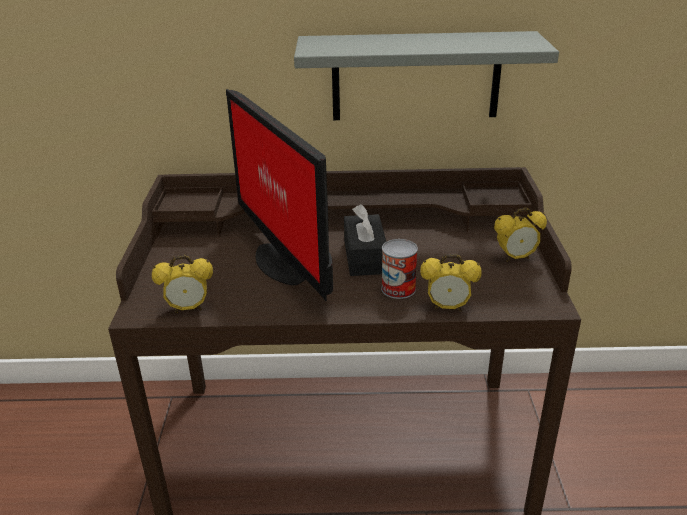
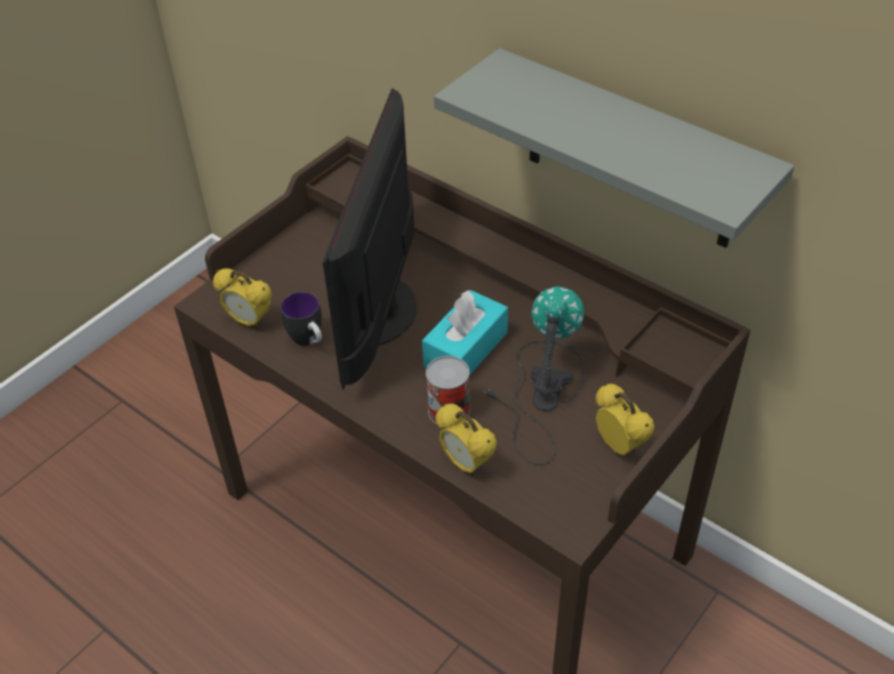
camera: 40 degrees right, 15 degrees up
black tissue box [344,204,386,276] -> turquoise tissue box [422,290,508,376]
alarm clock [494,207,547,262] -> alarm clock turned 150 degrees counterclockwise [595,383,655,455]
none -> mug [280,292,322,346]
none -> table lamp [485,286,585,465]

